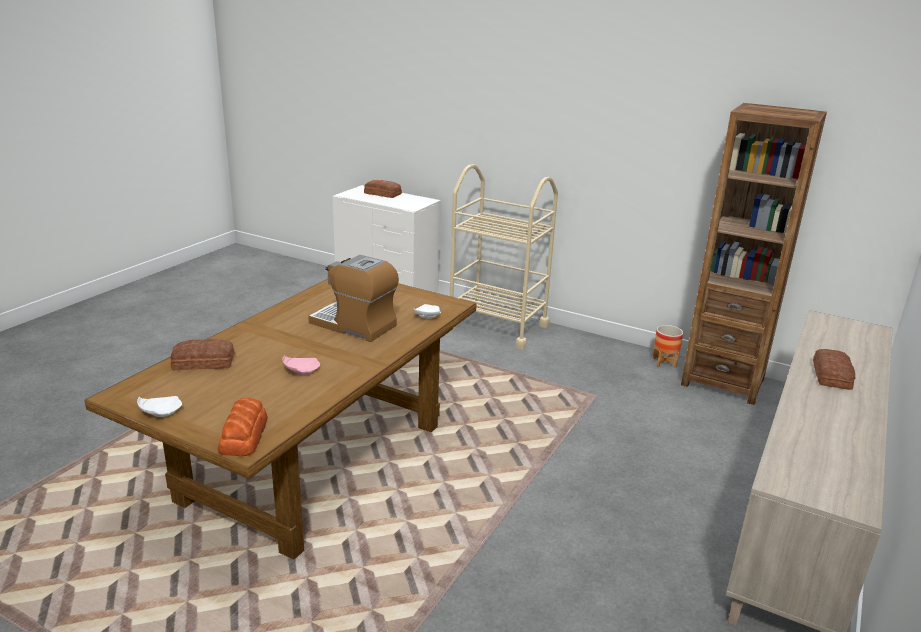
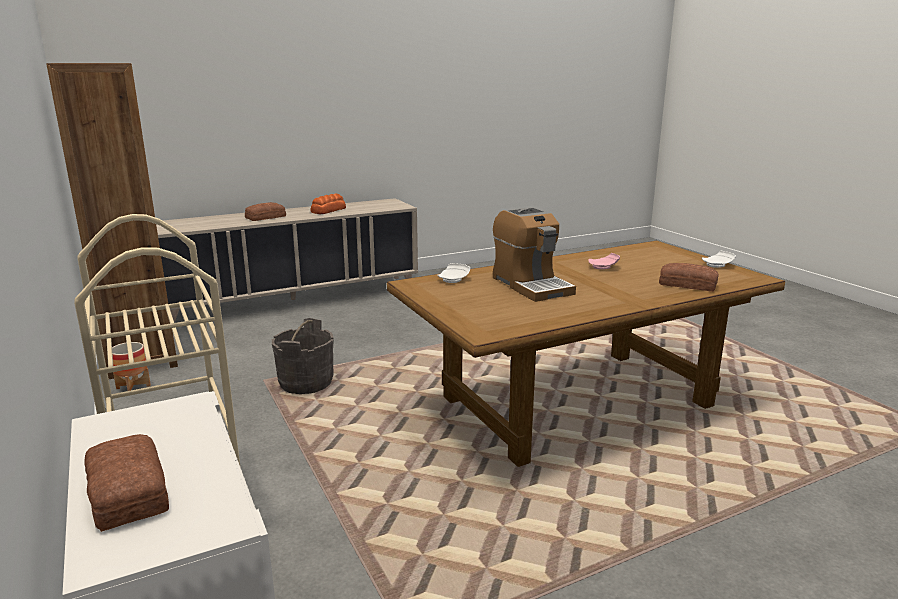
camera: 145 degrees left, 5 degrees down
bread [218,398,268,456] -> bread moved to [310,194,346,214]
none -> grey bucket [272,318,334,394]

